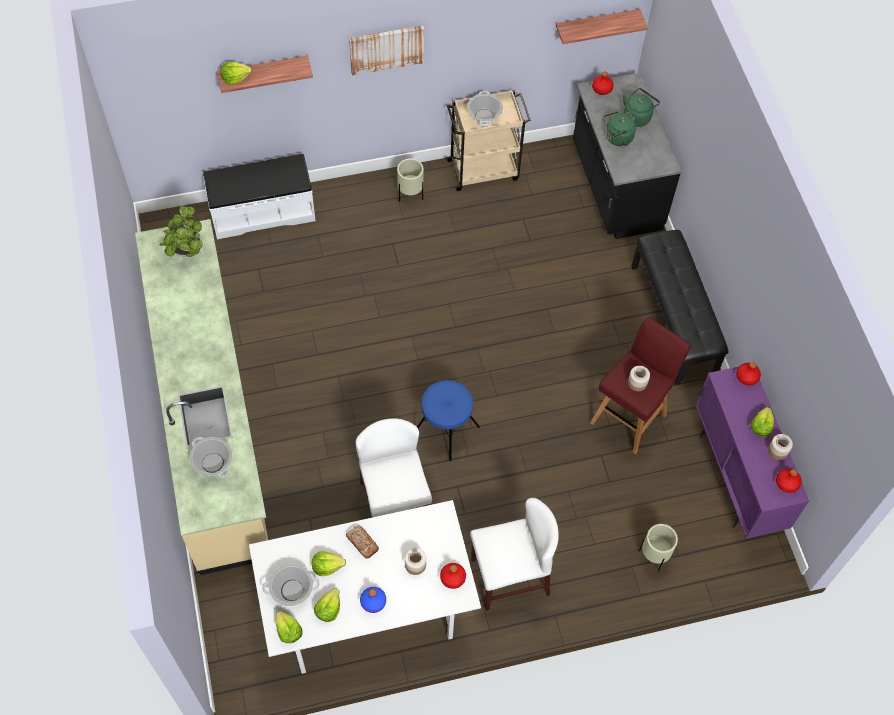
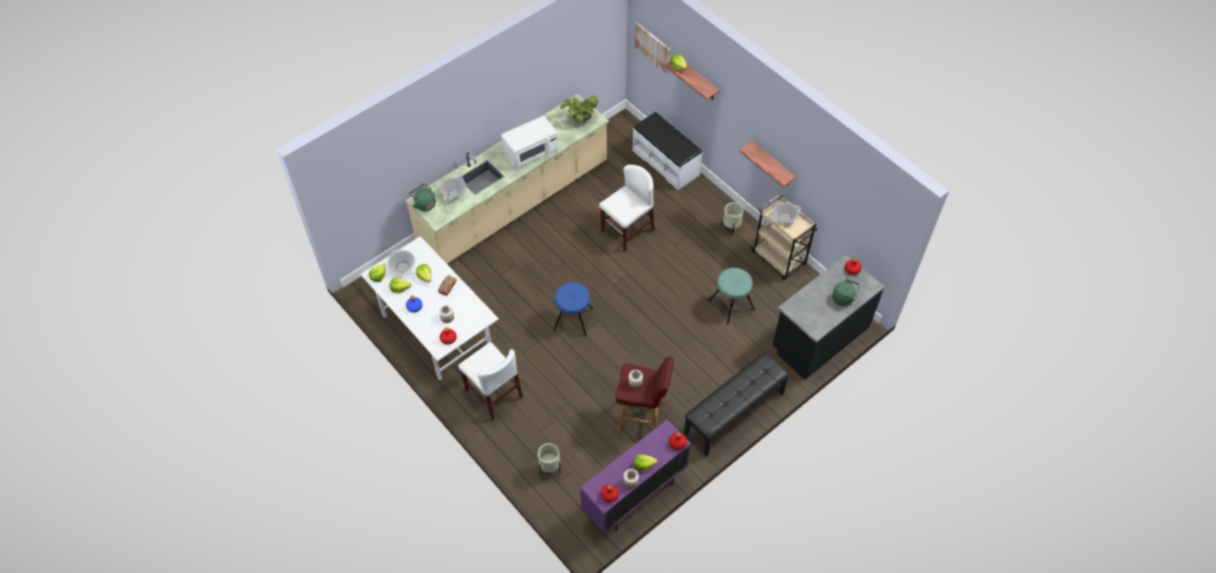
camera: 65 degrees right, 5 degrees down
picture [349,26,424,75] -> picture moved to [635,22,670,74]
white chair [356,418,432,517] -> white chair moved to [599,165,654,252]
shelf [556,9,648,44] -> shelf moved to [739,141,796,187]
green kettle [603,111,636,146] -> green kettle moved to [410,183,436,211]
none -> white microwave [501,116,558,169]
none -> turquoise stool [709,268,754,324]

